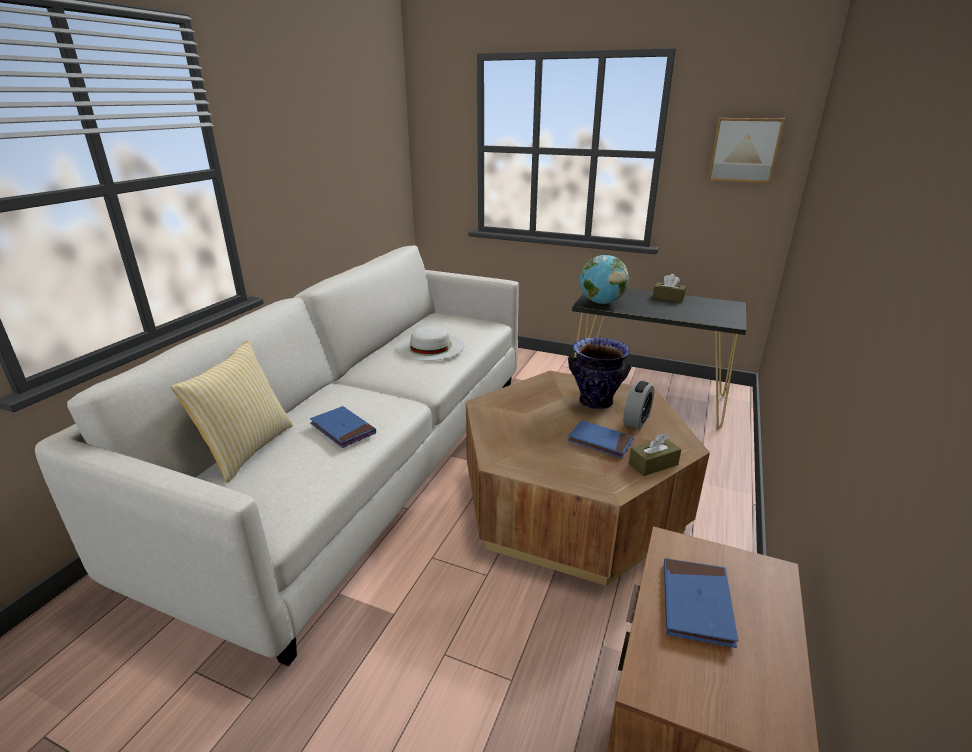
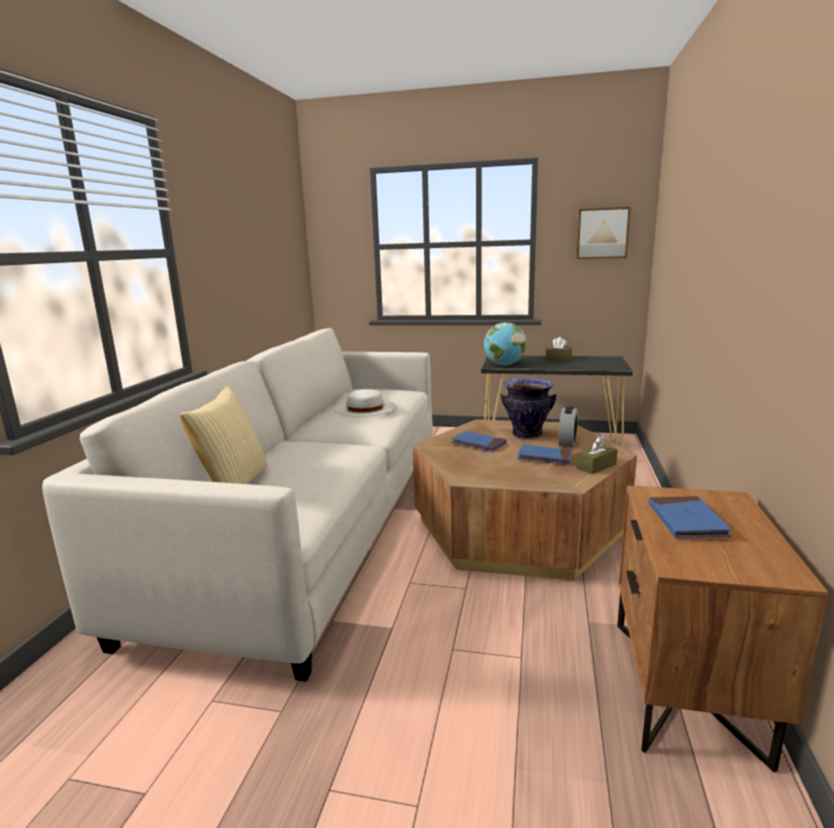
camera: 10 degrees left, 10 degrees down
blue book [310,406,376,448] -> blue book moved to [451,431,506,452]

